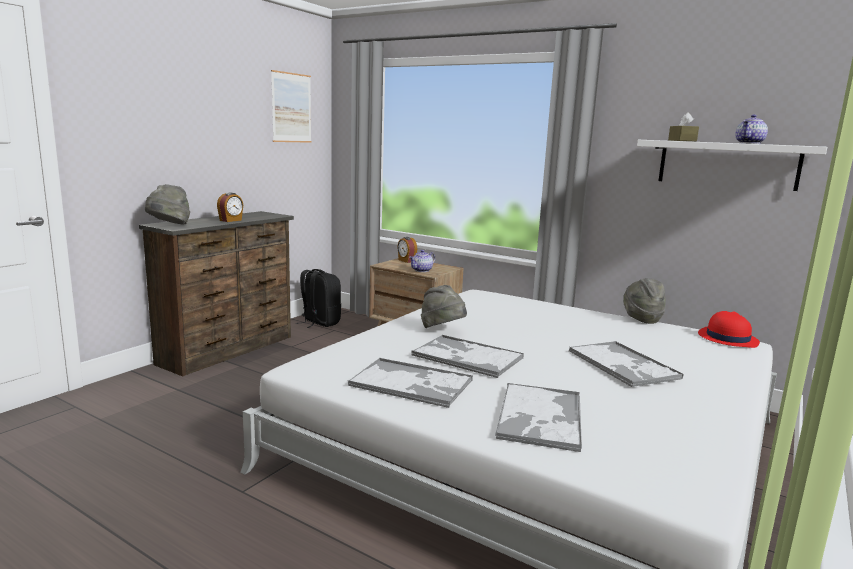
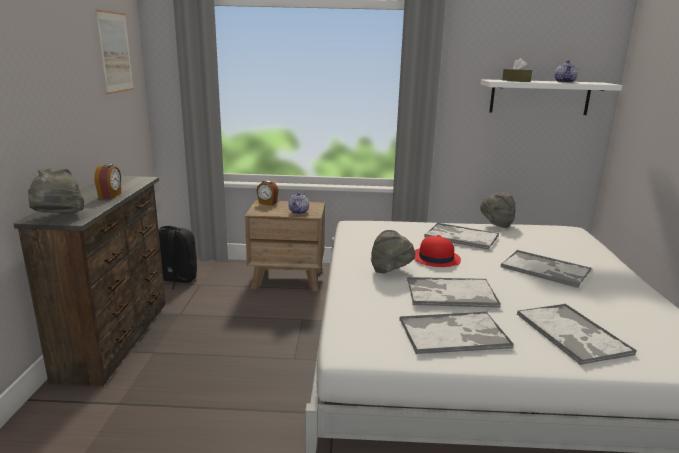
camera: 30 degrees left, 5 degrees up
red hat [698,311,760,348] -> red hat moved to [414,235,461,267]
none -> tray [424,223,499,250]

